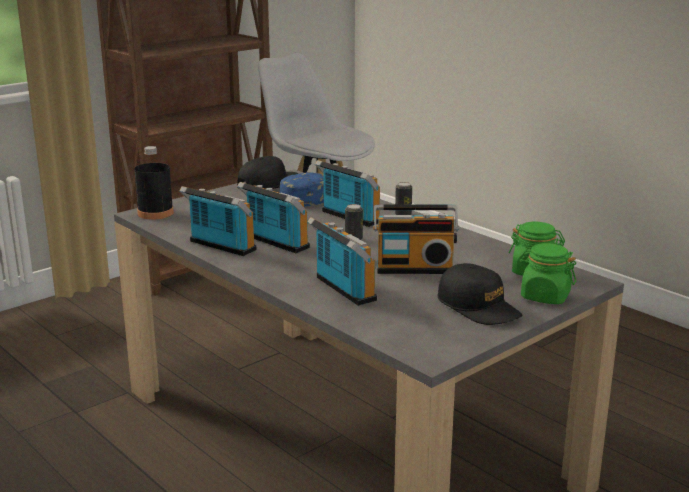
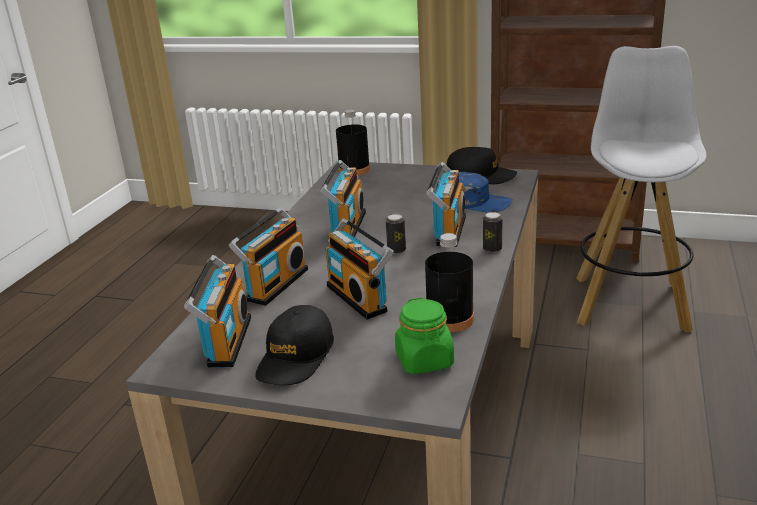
camera: 60 degrees right, 5 degrees up
radio [179,186,256,256] -> radio moved to [184,255,251,367]
green jar [519,243,576,304] -> none
none -> black bottle [425,233,474,332]

